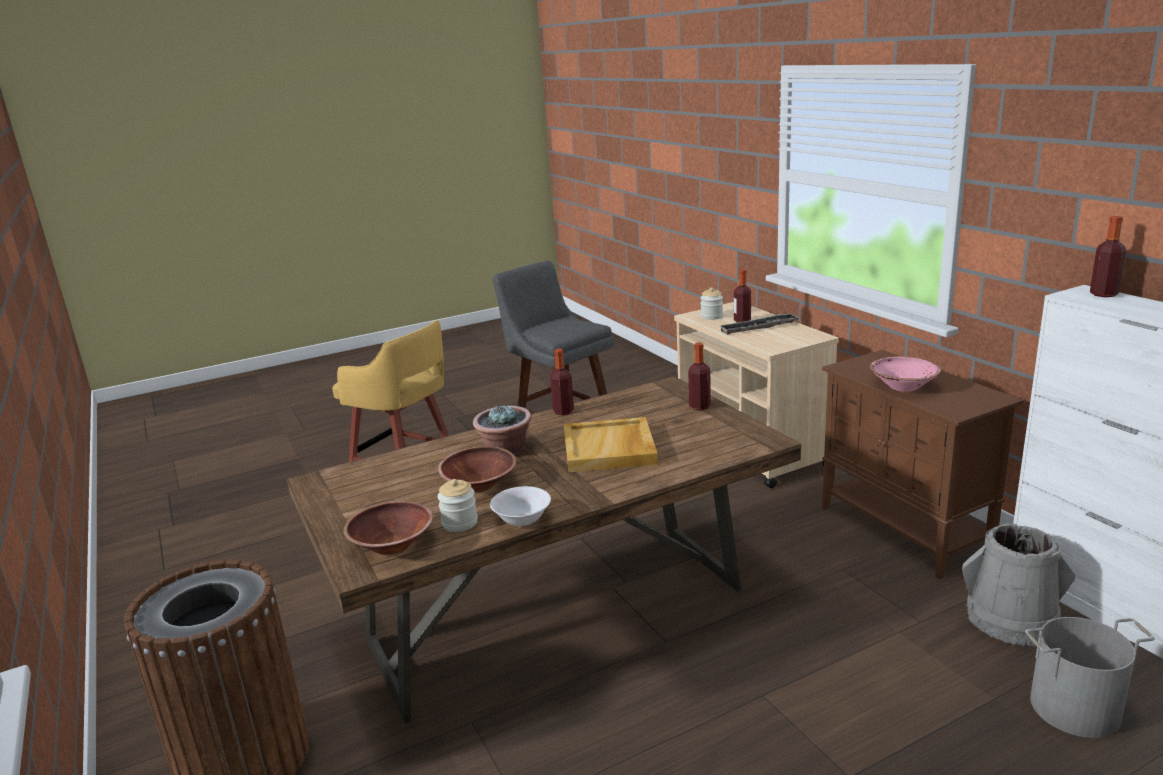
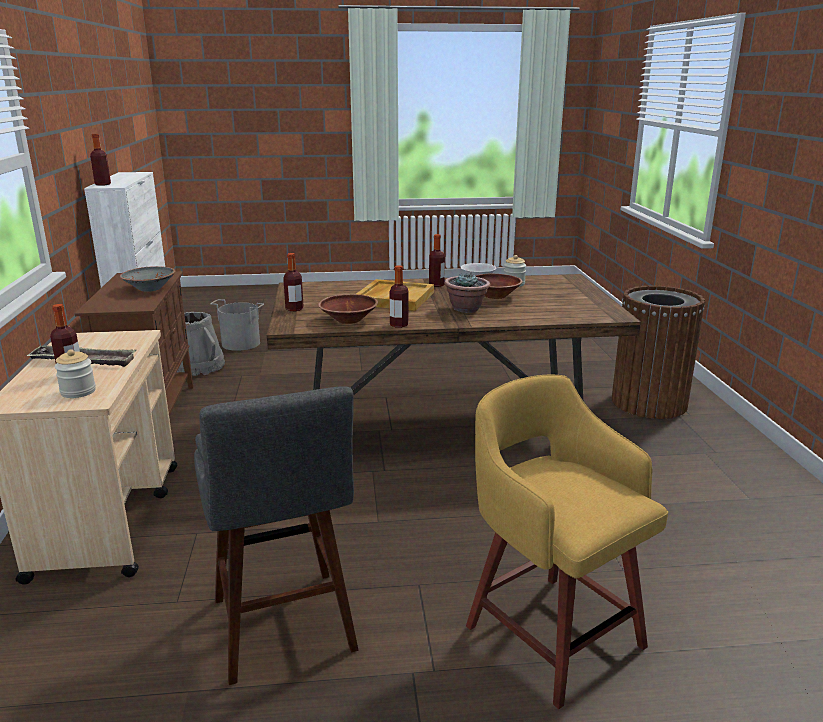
camera: 160 degrees left, 0 degrees up
brown bowl [344,501,433,555] -> brown bowl moved to [318,294,378,324]
pink bowl [870,356,941,392] -> grey bowl [120,266,175,292]
none -> bottle [429,234,445,287]

